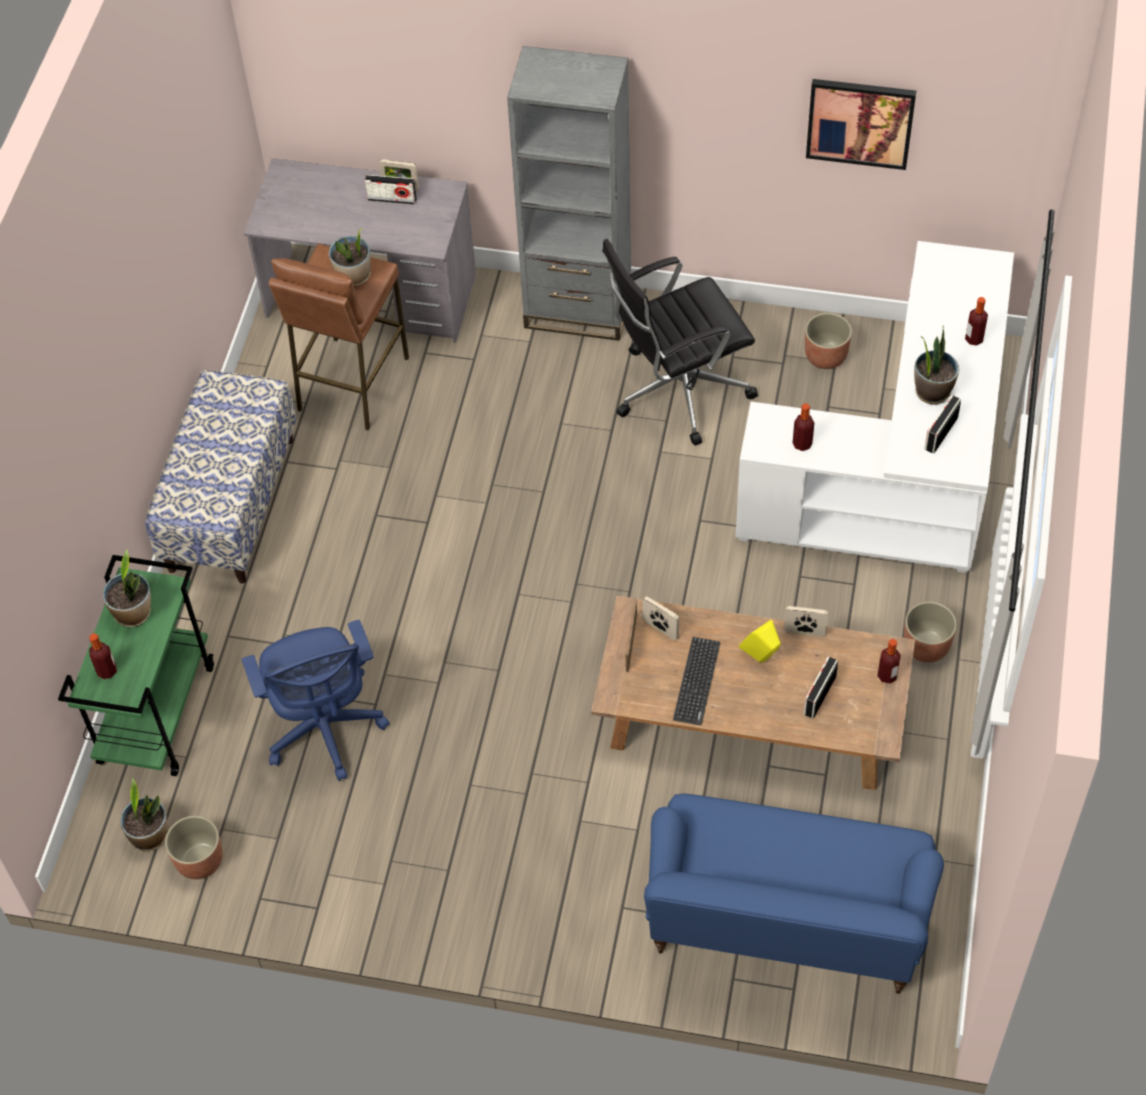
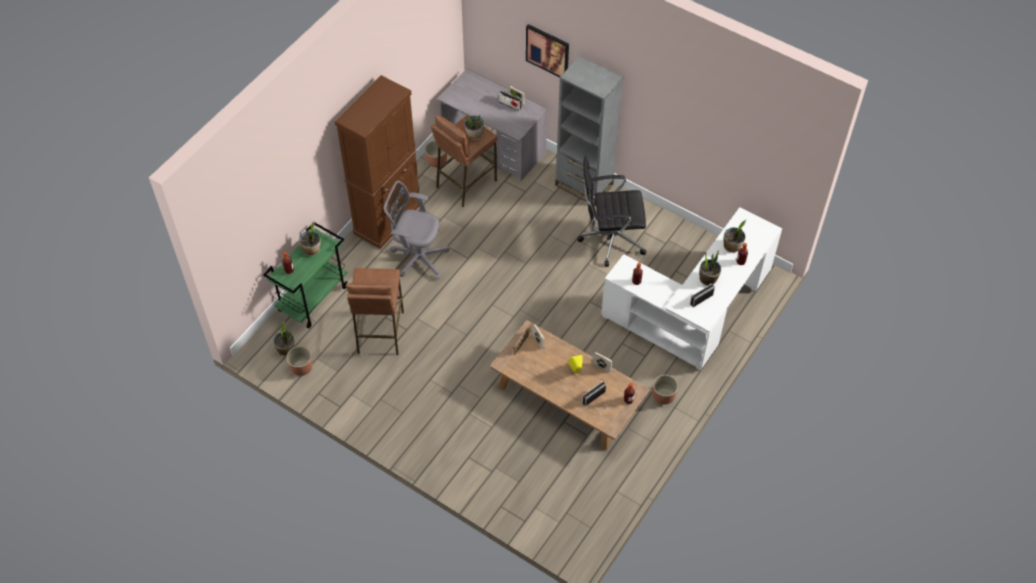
camera: 20 degrees right, 0 degrees up
bench [145,370,297,584] -> brown cabinet [335,75,419,249]
blue office chair [242,620,390,781] -> brown stool [346,268,404,355]
blue sofa [644,793,944,994] -> none
keyboard [673,637,720,725] -> none
planter [805,313,852,369] -> planter moved to [425,141,447,167]
picture [806,79,916,170] -> picture moved to [526,24,569,77]
none -> grey office chair [384,181,450,280]
none -> potted plant [724,220,746,253]

